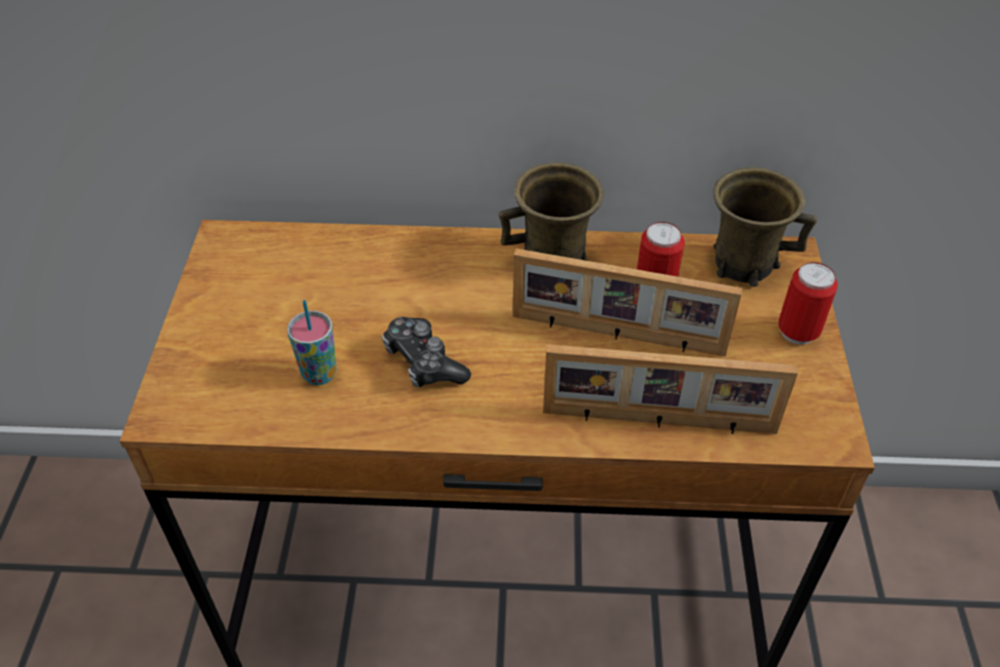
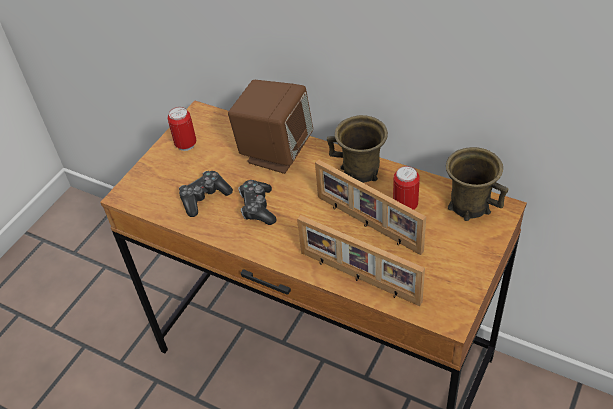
camera: 30 degrees right, 0 degrees up
cup [287,300,337,385] -> game controller [179,171,233,217]
can [778,262,838,344] -> can moved to [167,107,196,151]
none -> brown speaker [228,80,313,174]

